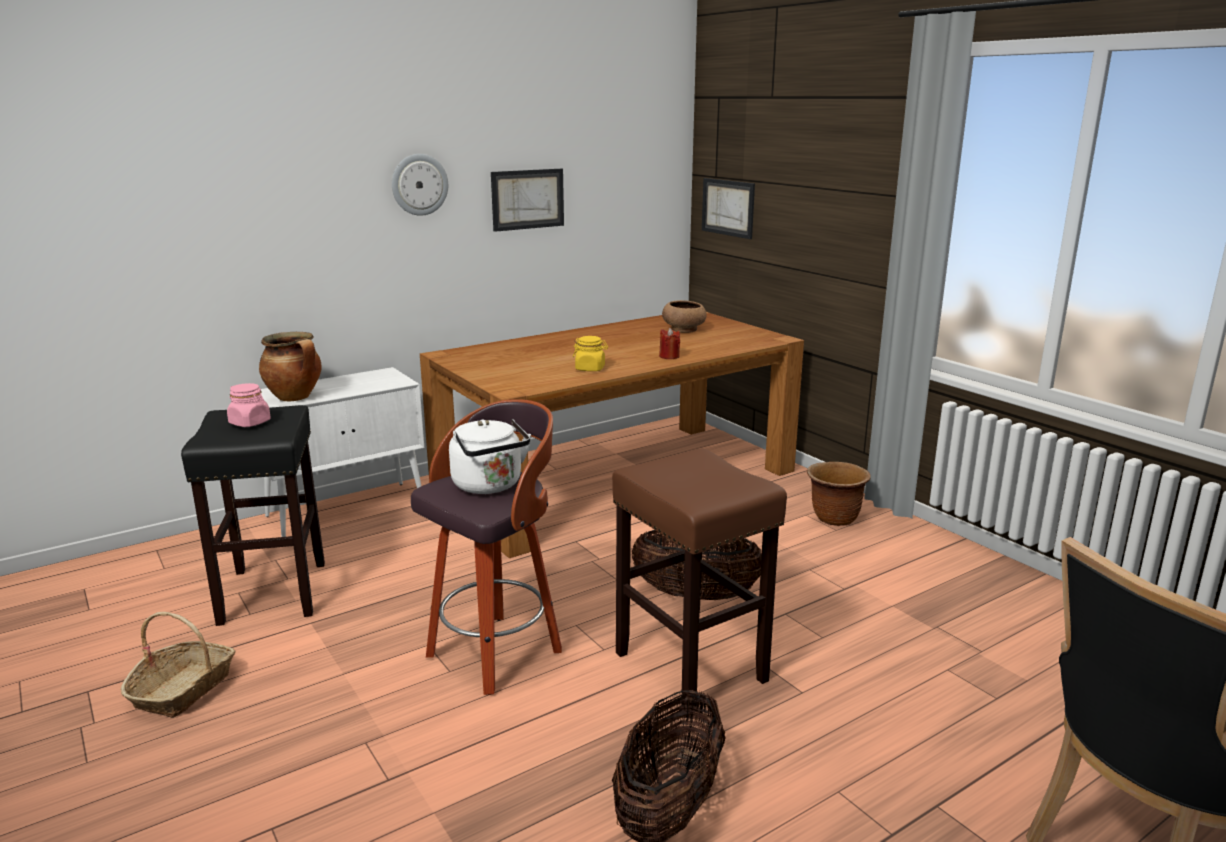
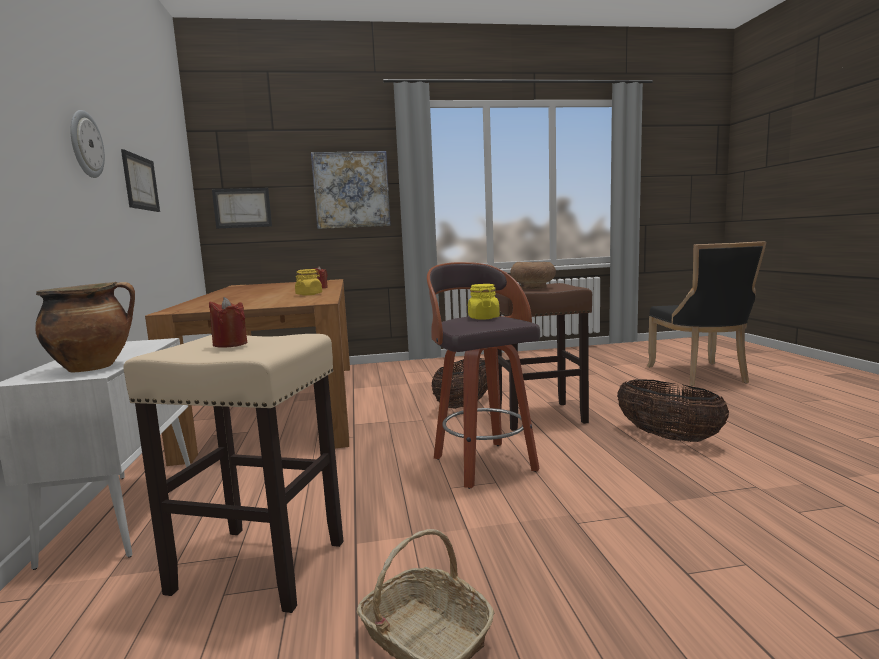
camera: 65 degrees left, 10 degrees down
black stool [181,405,325,626] -> beige stool [123,334,344,613]
pink jar [227,383,271,427] -> red candle [209,297,247,348]
white kettle [449,419,531,494] -> yellow jar [468,284,500,320]
brown bowl [662,300,707,333] -> brown bowl moved to [510,262,556,289]
brown planter [807,462,871,526] -> none
none -> picture [311,151,391,229]

